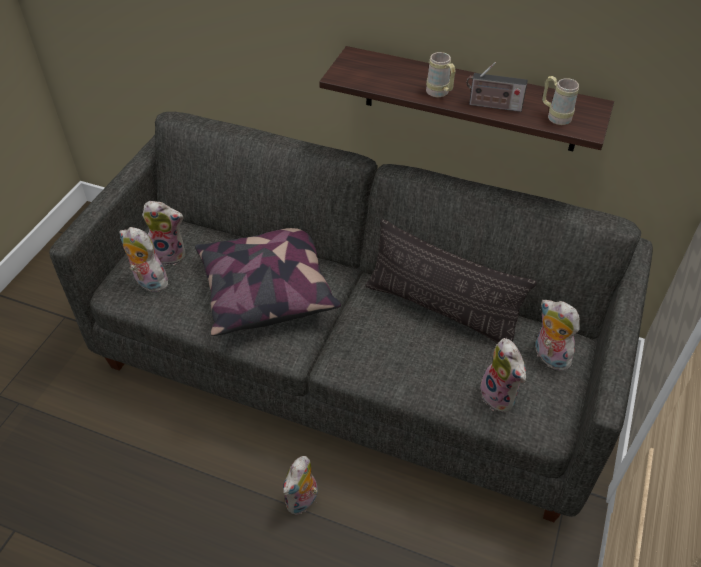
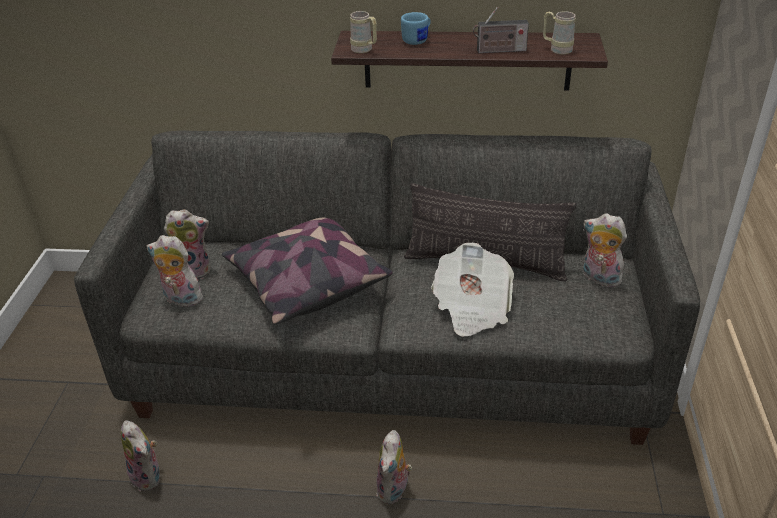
camera: 15 degrees left, 10 degrees down
beige mug [426,52,456,97] -> beige mug moved to [350,11,377,53]
plush toy [480,338,526,412] -> plush toy moved to [121,421,160,491]
none -> blue mug [401,12,431,45]
none -> newspaper [431,243,514,337]

